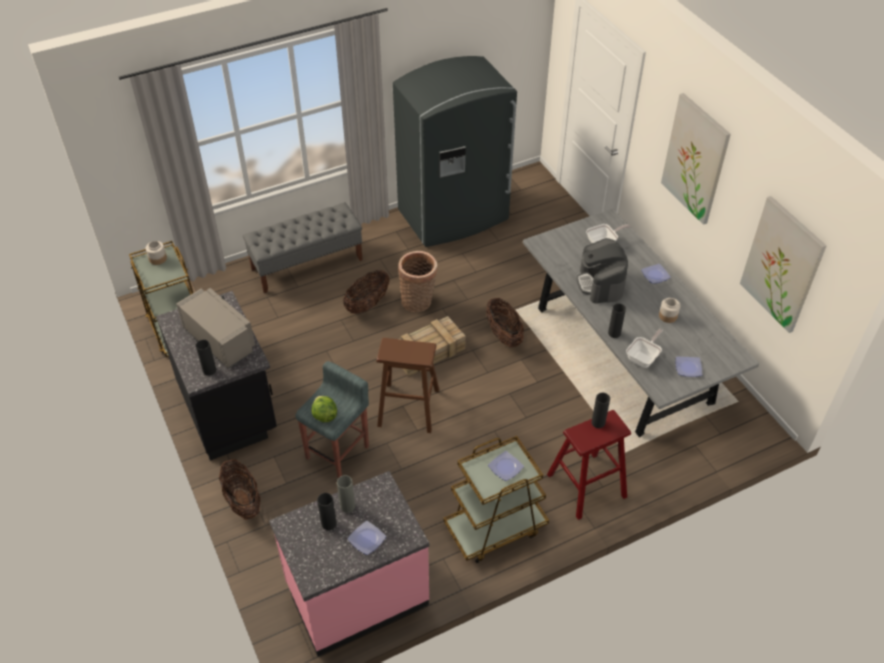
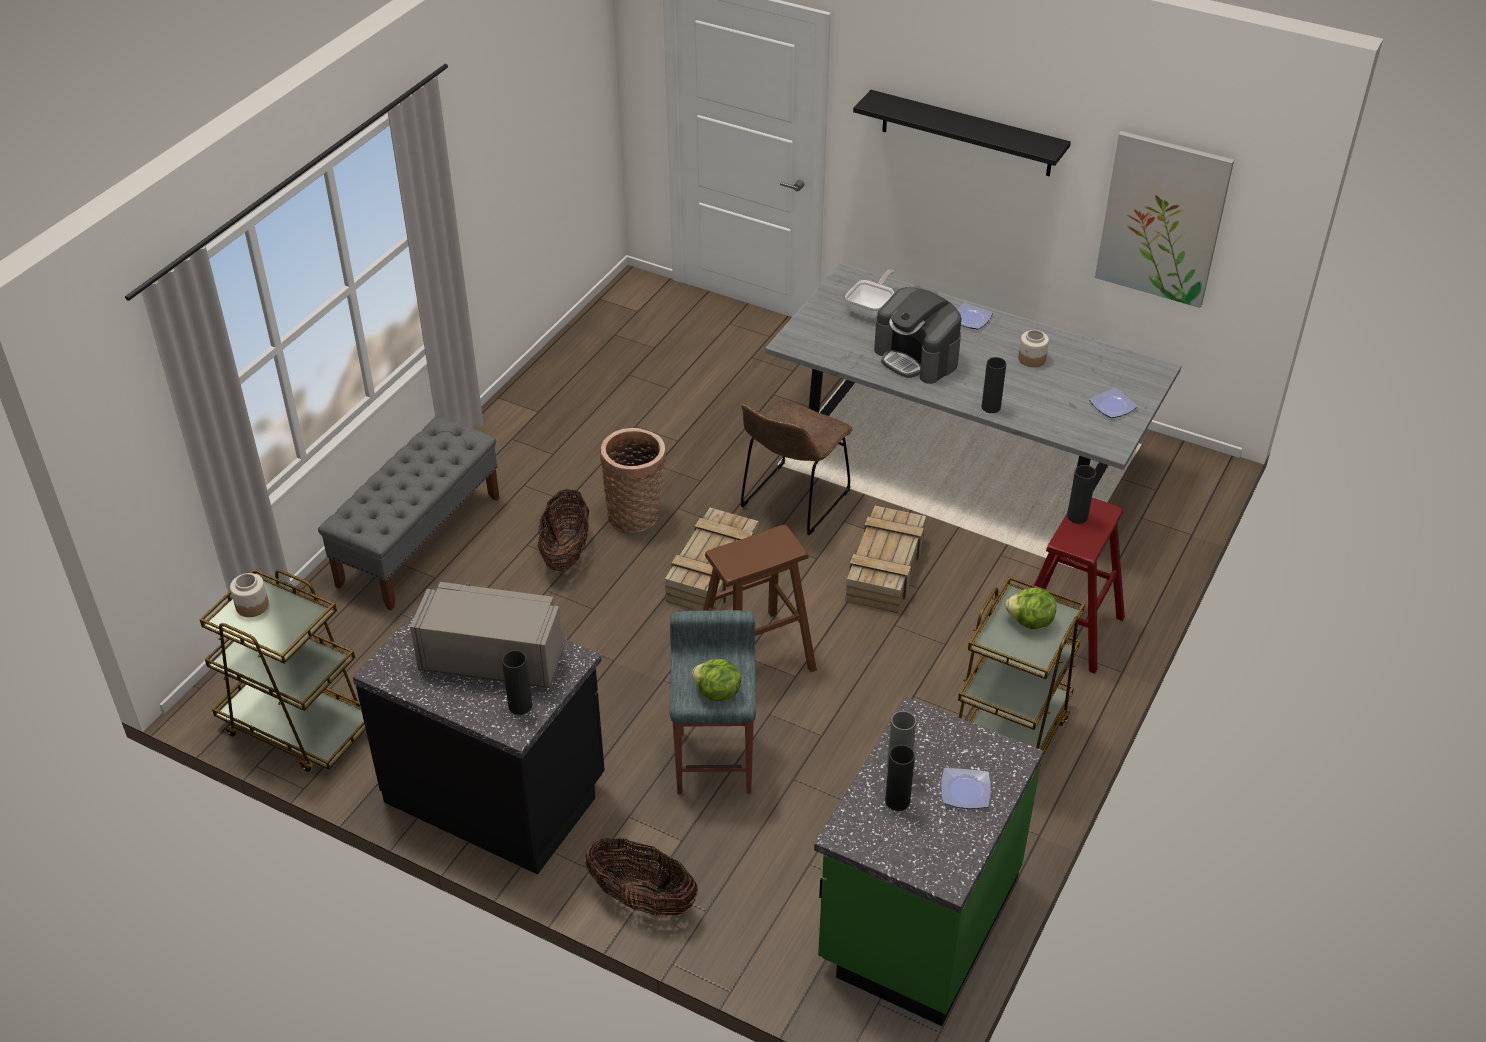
camera: 35 degrees left, 5 degrees down
pink counter [269,471,429,656] -> green counter [814,697,1044,1026]
grey fridge [393,56,517,247] -> none
basket [486,298,524,347] -> brown chair [740,400,853,535]
plate [488,451,524,481] -> lettuce [1005,587,1056,630]
frying pan [626,329,663,368] -> none
picture [661,93,731,225] -> black shelf [853,90,1071,176]
none -> crate [846,506,926,613]

